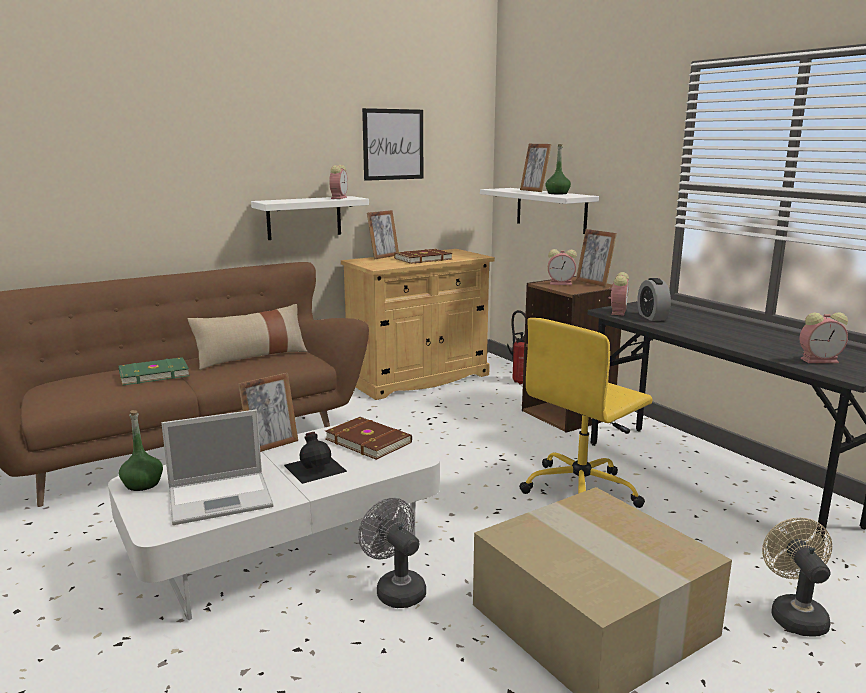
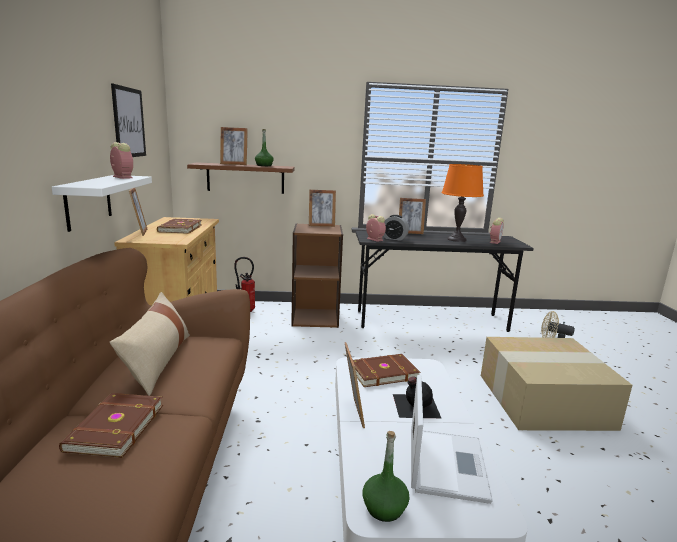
camera: 60 degrees left, 0 degrees up
green book [118,357,190,386] -> brown book [59,393,163,458]
grey fan [359,498,426,608] -> none
white shelf [480,188,599,234] -> brown shelf [187,162,295,194]
yellow office chair [519,318,652,508] -> none
alarm clock [548,249,577,285] -> none
none -> picture frame [399,198,426,234]
none -> orange table lamp [442,164,484,242]

